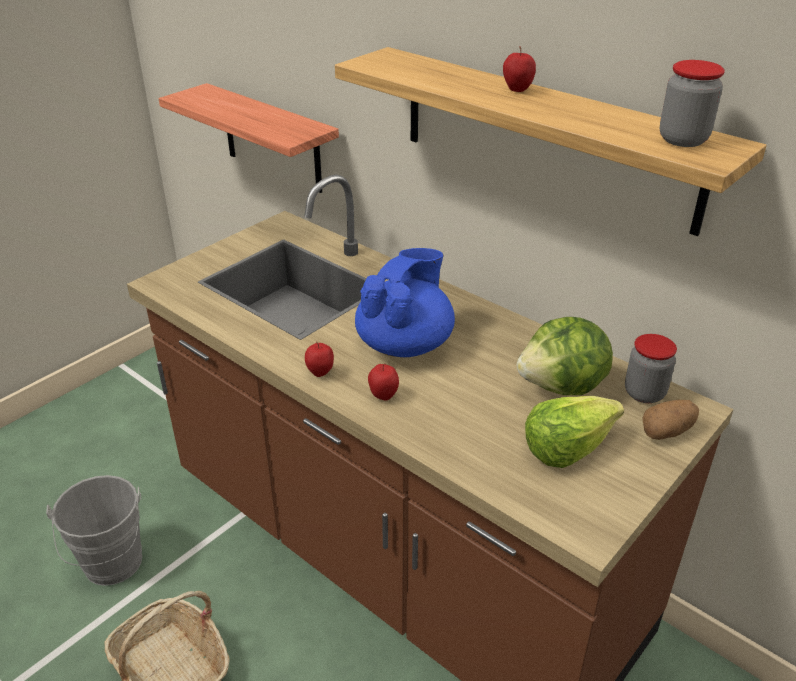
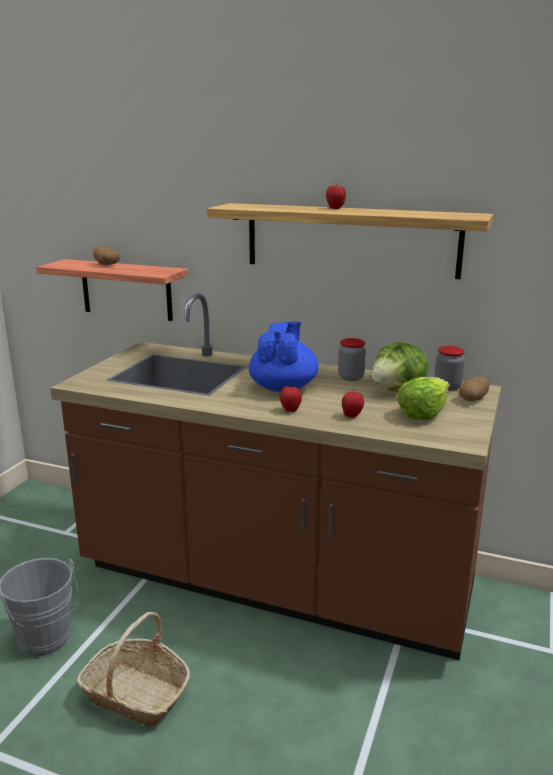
camera: 20 degrees left, 15 degrees down
apple [305,341,334,377] -> apple moved to [342,389,364,418]
jar [660,60,725,147] -> jar moved to [338,338,366,381]
none -> potato [93,247,120,265]

